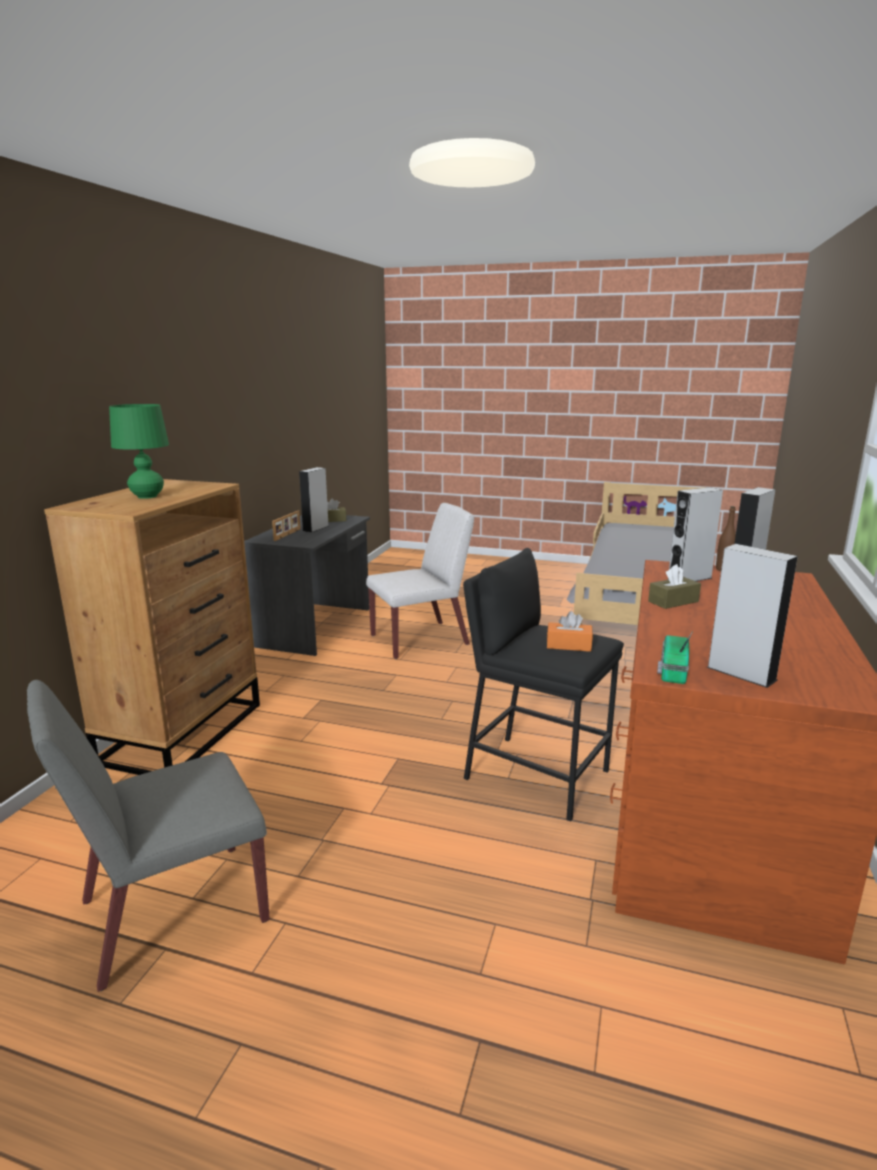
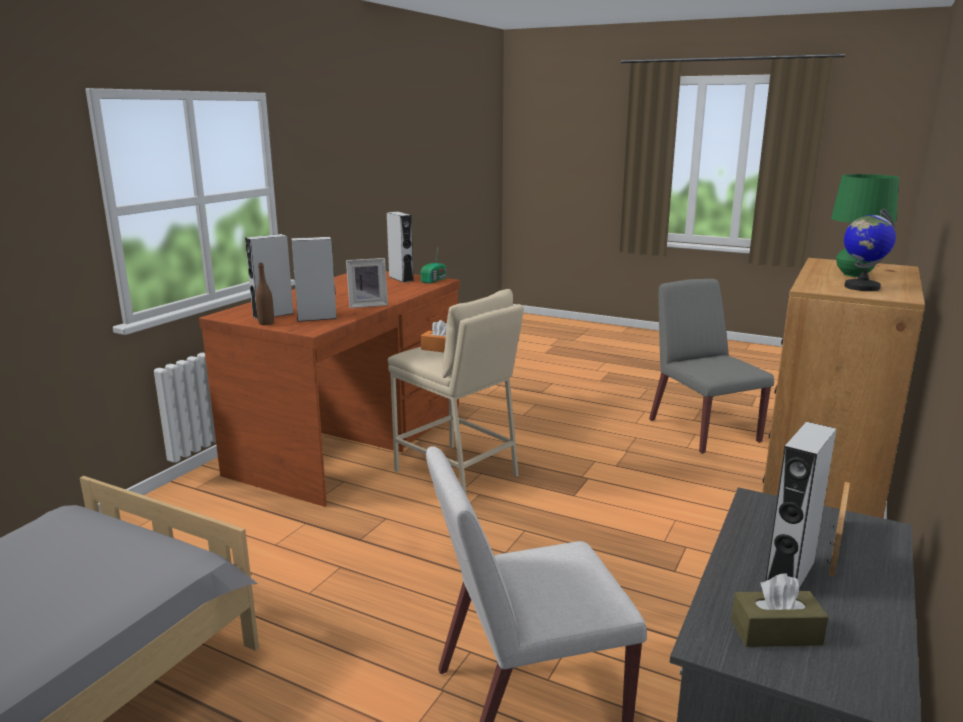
camera: 170 degrees left, 0 degrees up
grey chair [27,680,270,992] -> grey chair turned 90 degrees counterclockwise [649,279,774,454]
black stool [463,548,624,821] -> beige stool [388,289,524,495]
brown tissue box [648,564,701,609] -> picture frame [346,258,388,308]
none -> globe [844,209,896,291]

